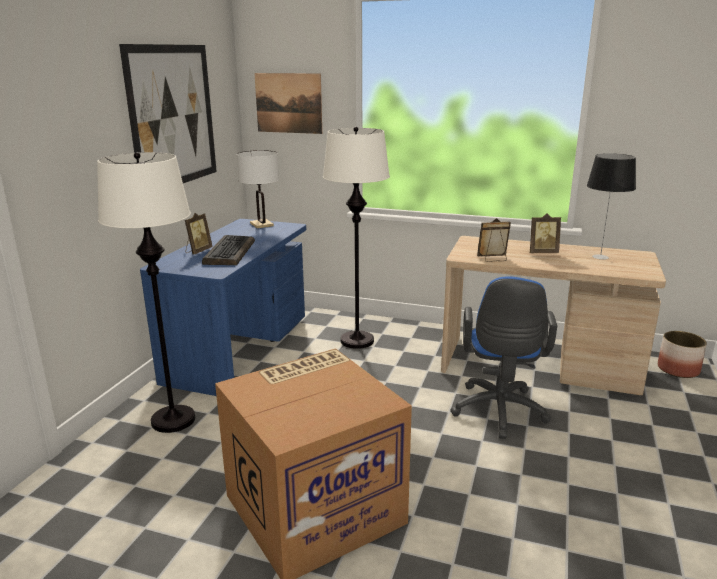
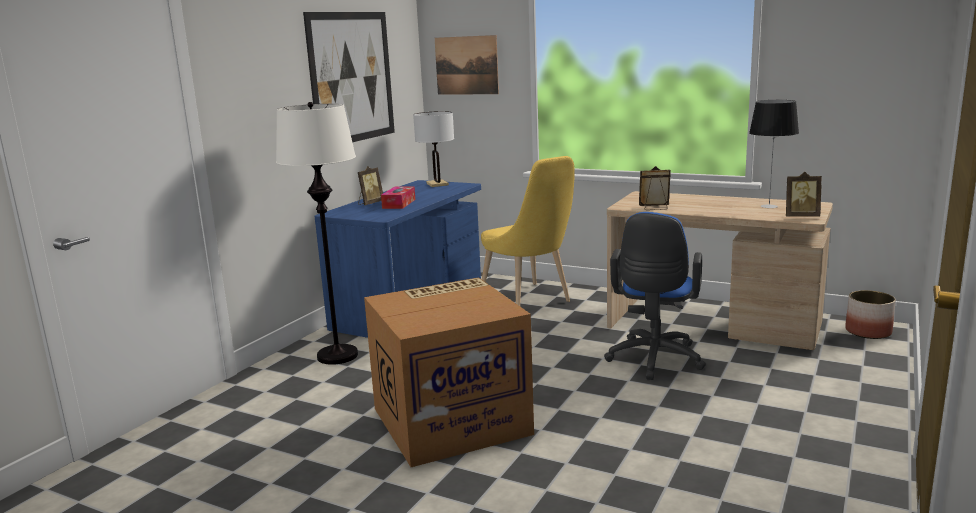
camera: 10 degrees right, 5 degrees down
keyboard [202,235,255,265] -> tissue box [381,187,415,209]
white floor lamp [323,127,390,349] -> yellow chair [481,156,575,306]
picture frame [530,213,561,253] -> picture frame moved to [786,172,822,217]

